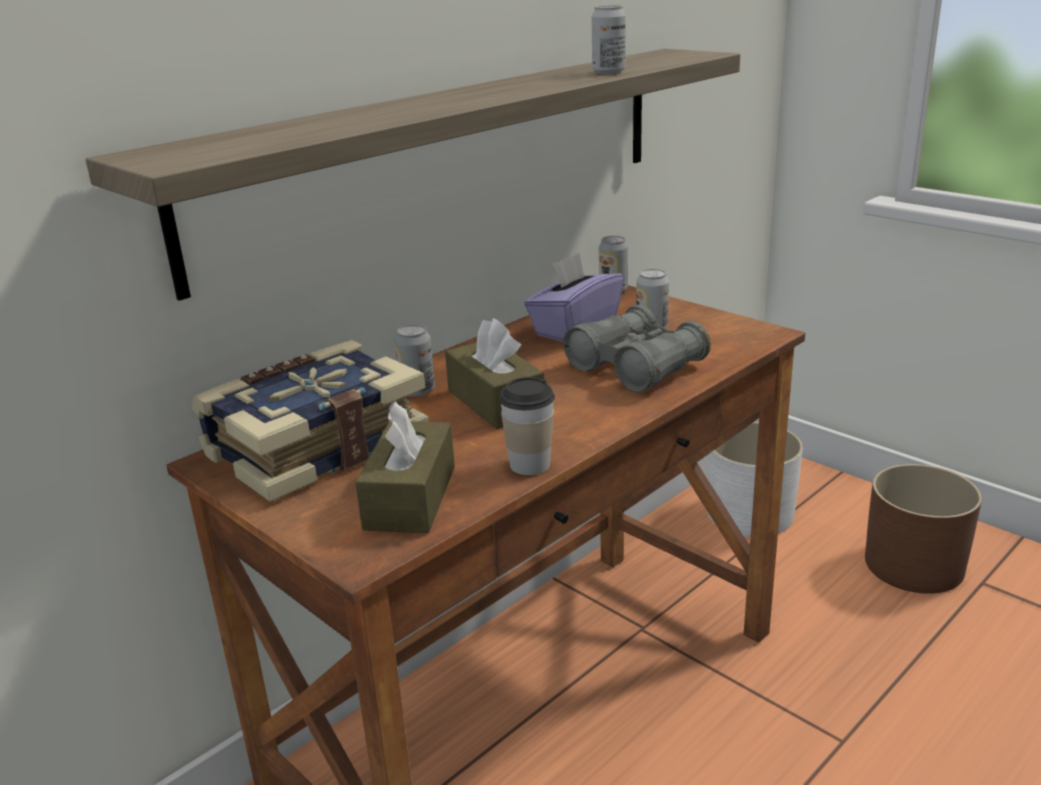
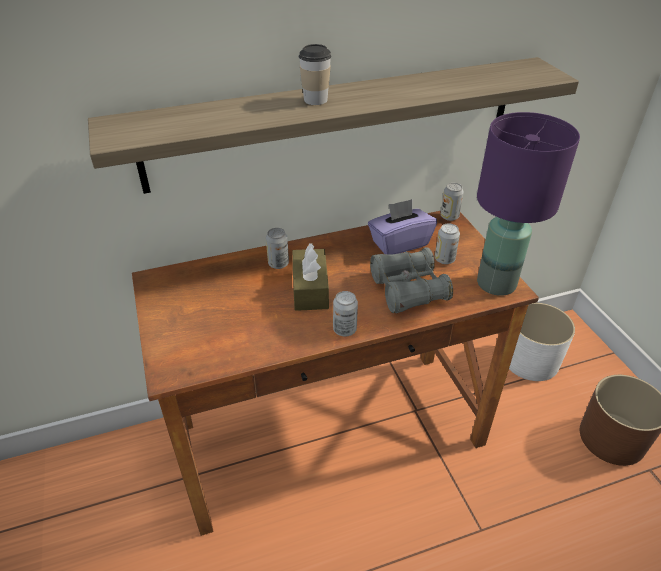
camera: 25 degrees right, 15 degrees up
book [192,340,429,502] -> none
brown tissue box [355,401,455,533] -> none
cup [499,377,555,475] -> cup moved to [299,44,332,105]
can [592,5,626,74] -> can moved to [333,291,358,336]
none -> purple table lamp [477,112,580,296]

